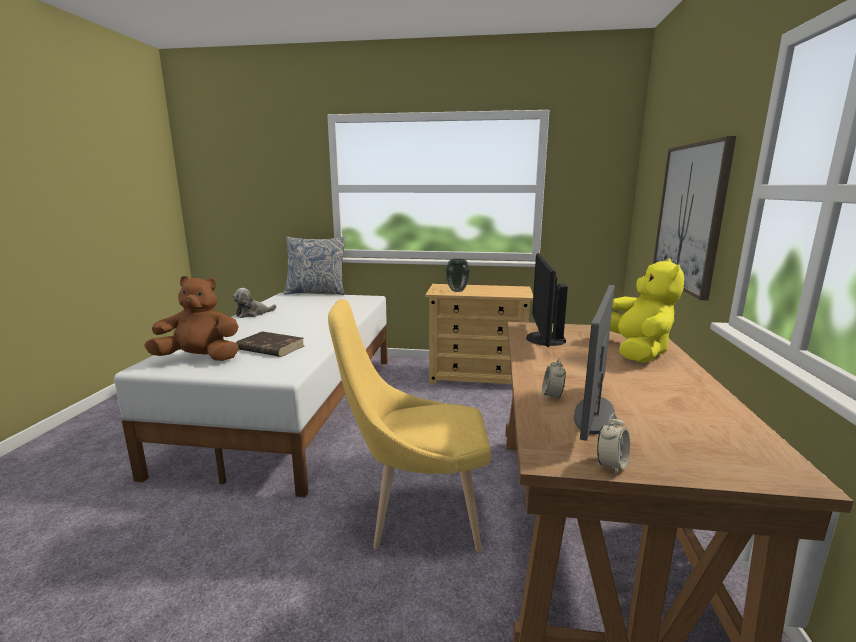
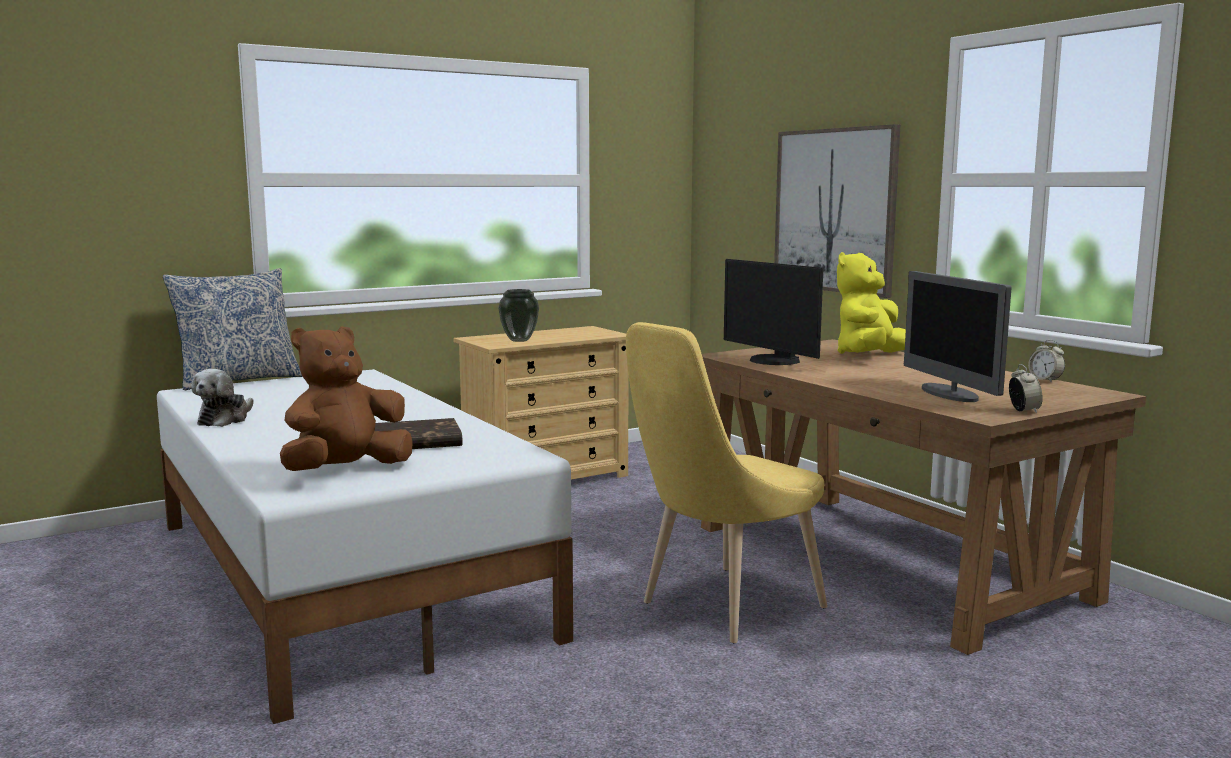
camera: 40 degrees left, 5 degrees down
alarm clock [542,358,566,401] -> alarm clock moved to [1028,340,1065,382]
yellow plush toy [610,258,684,363] -> yellow plush toy turned 105 degrees counterclockwise [837,252,906,354]

